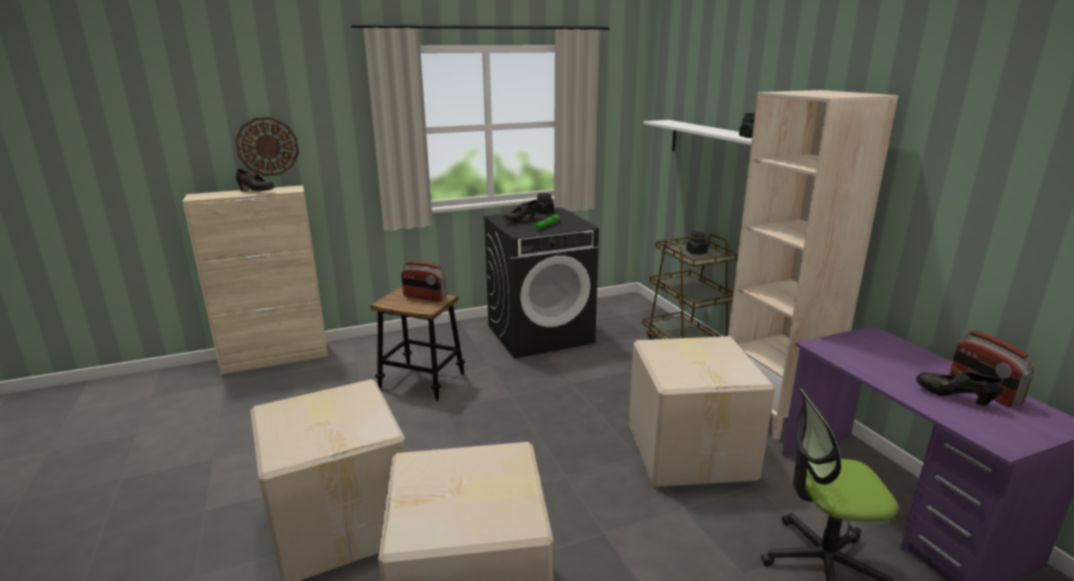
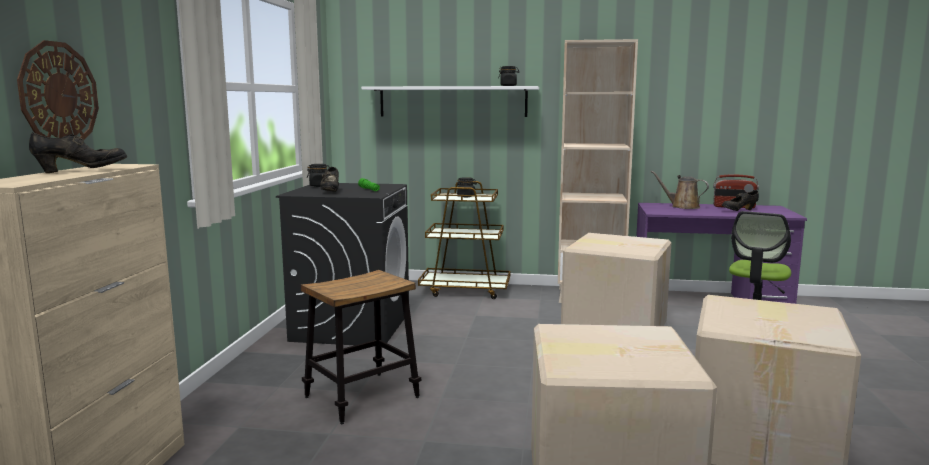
camera: 60 degrees left, 10 degrees down
radio [401,261,447,302] -> none
none -> brown watering can [650,171,709,209]

